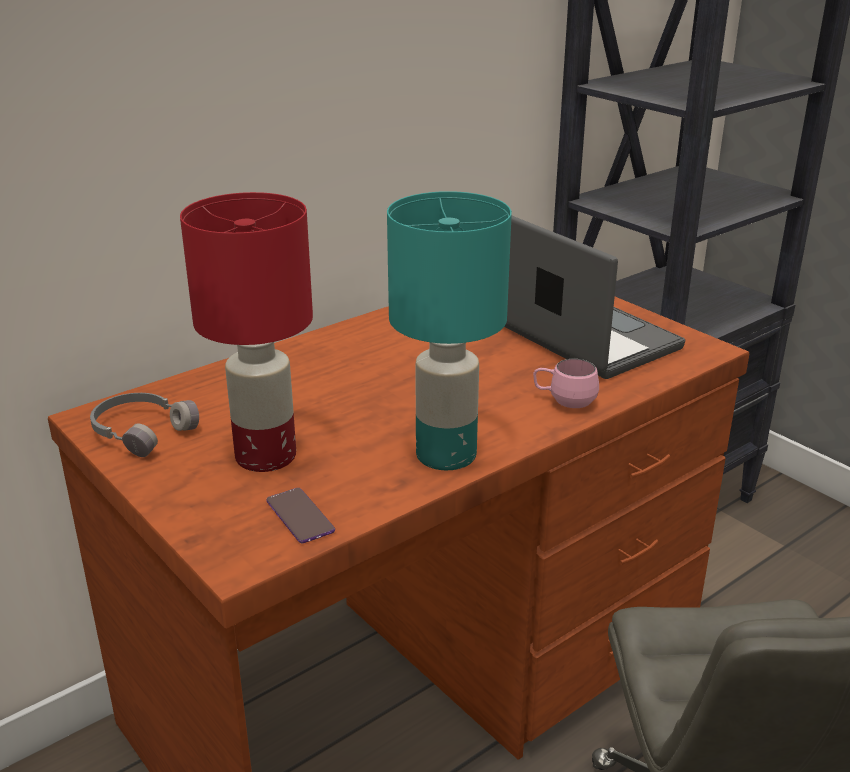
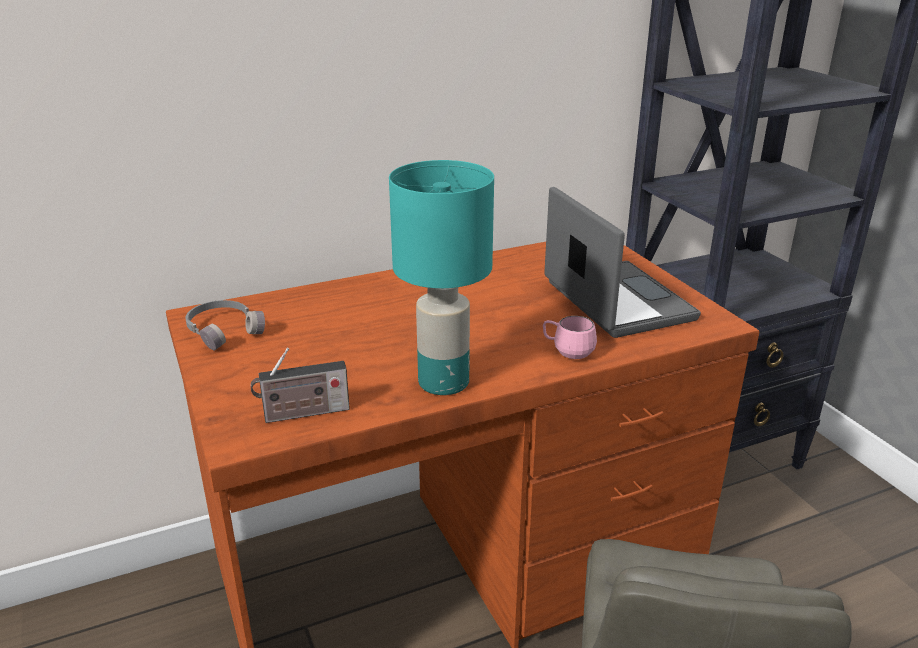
camera: 15 degrees right, 0 degrees up
red table lamp [180,192,313,472] -> none
phone [266,488,335,543] -> radio [250,348,350,423]

